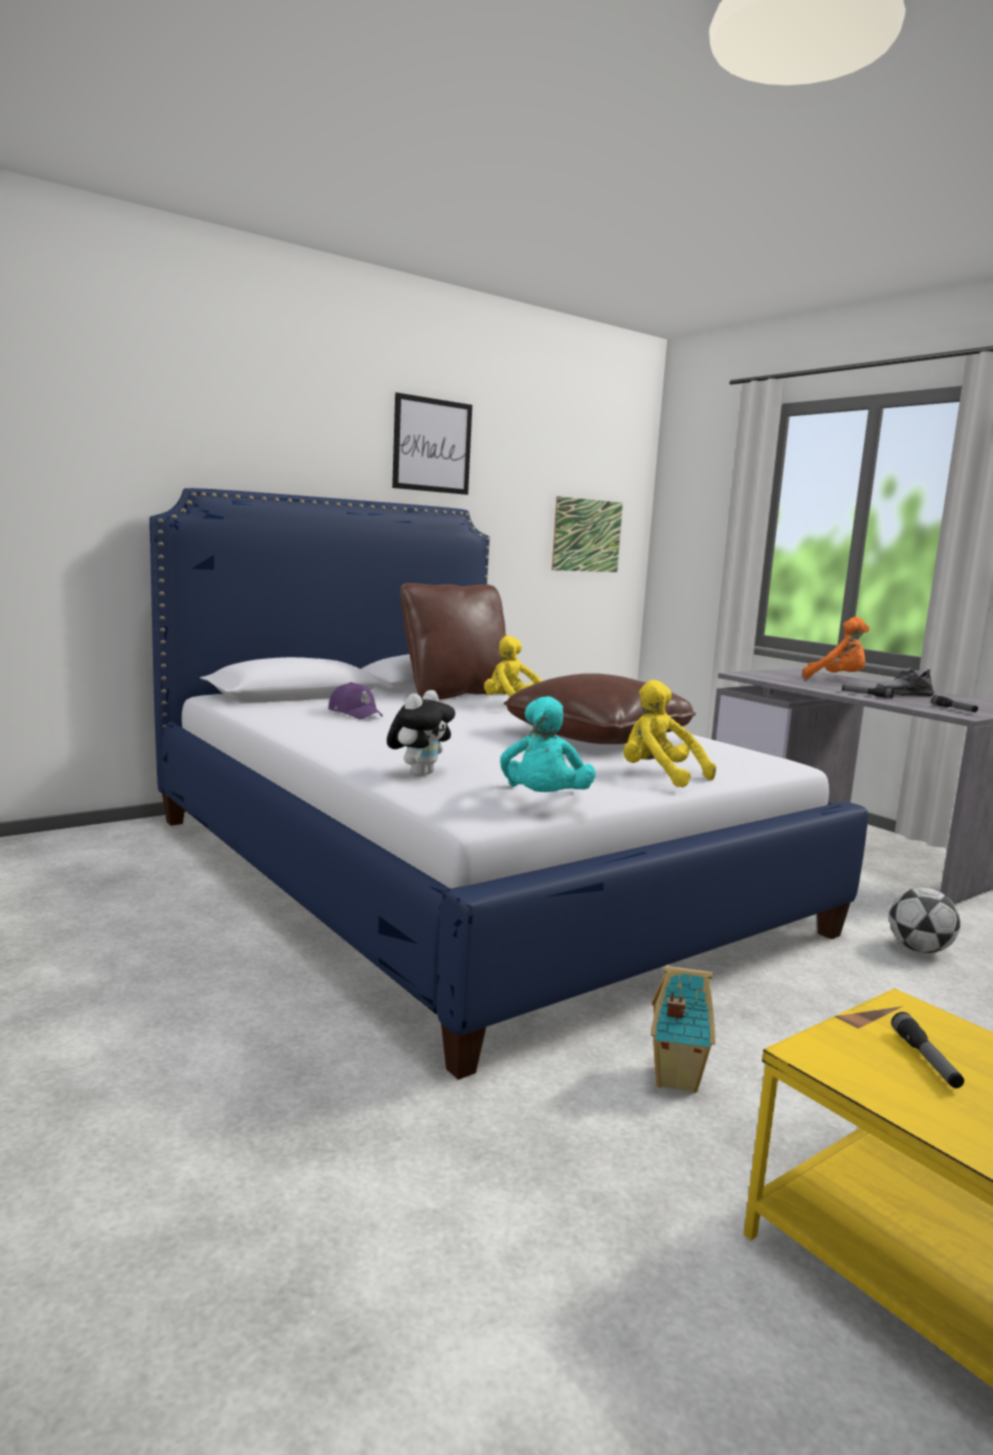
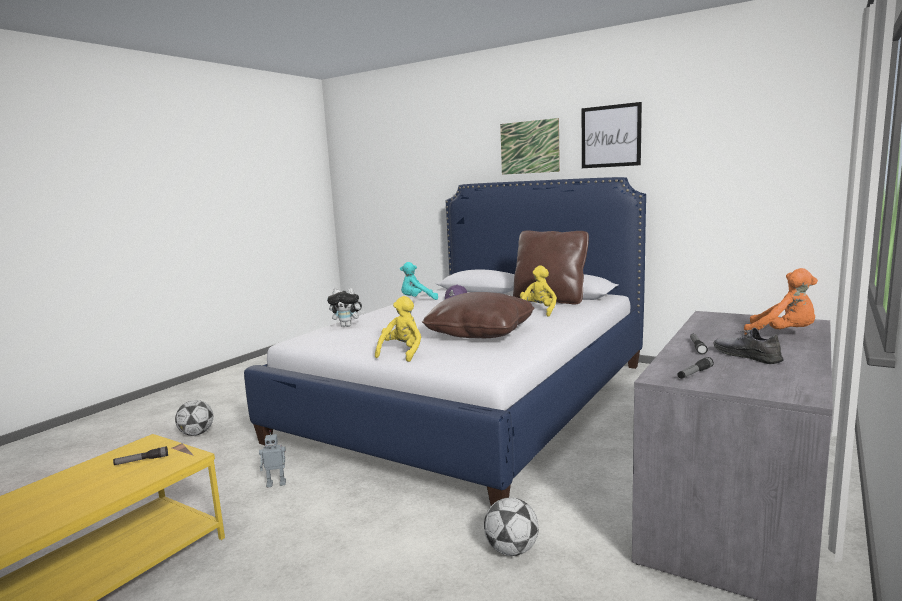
camera: 70 degrees right, 0 degrees up
turquoise plush toy [500,696,596,792] -> turquoise plush toy moved to [400,262,438,300]
picture [552,496,623,572] -> picture moved to [500,118,560,175]
toy house [651,966,715,1093] -> toy robot [259,430,286,488]
orange plush toy [803,617,870,679] -> orange plush toy turned 60 degrees counterclockwise [744,268,818,335]
none -> football [175,400,213,436]

